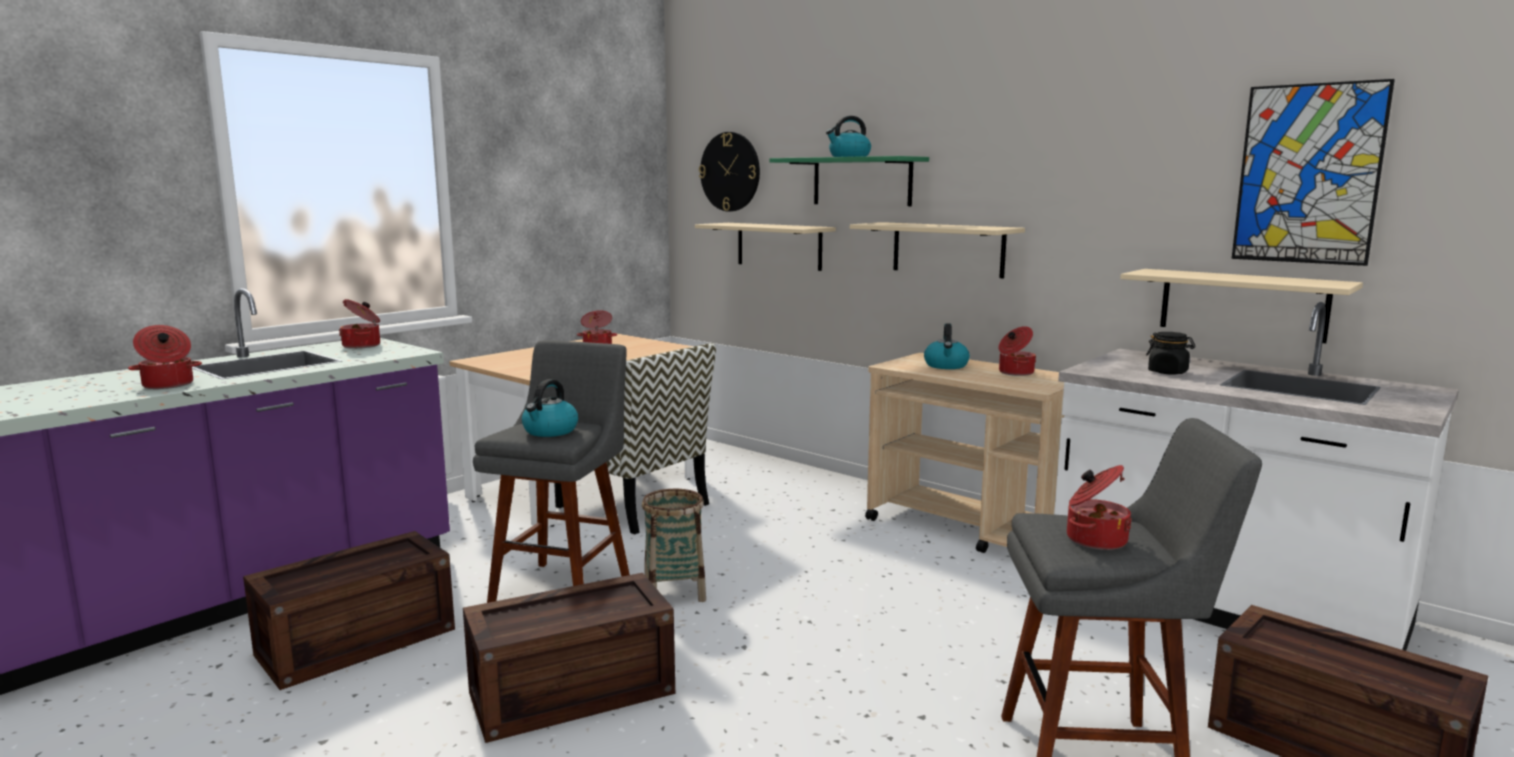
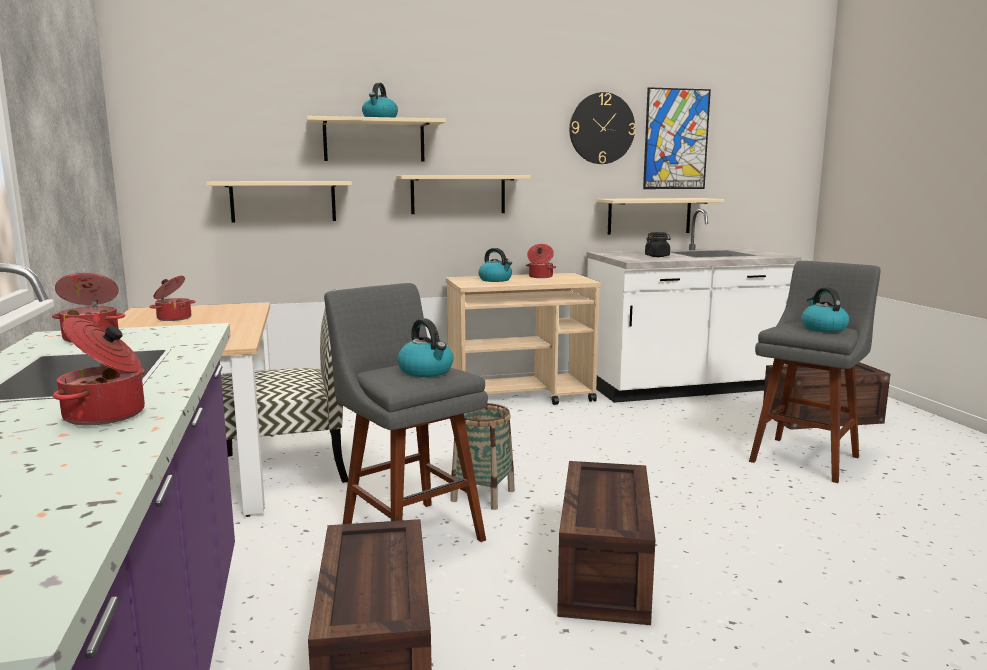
camera: 55 degrees left, 0 degrees up
wall clock [699,132,760,212] -> wall clock moved to [569,92,635,164]
green shelf [770,156,929,206] -> beige shelf [307,116,446,161]
cooking pot [1067,465,1132,550] -> kettle [801,287,849,332]

